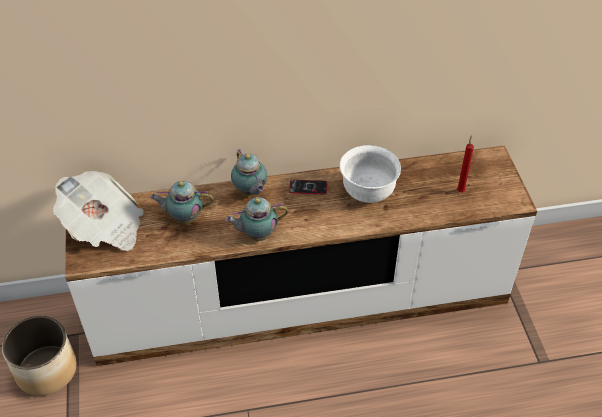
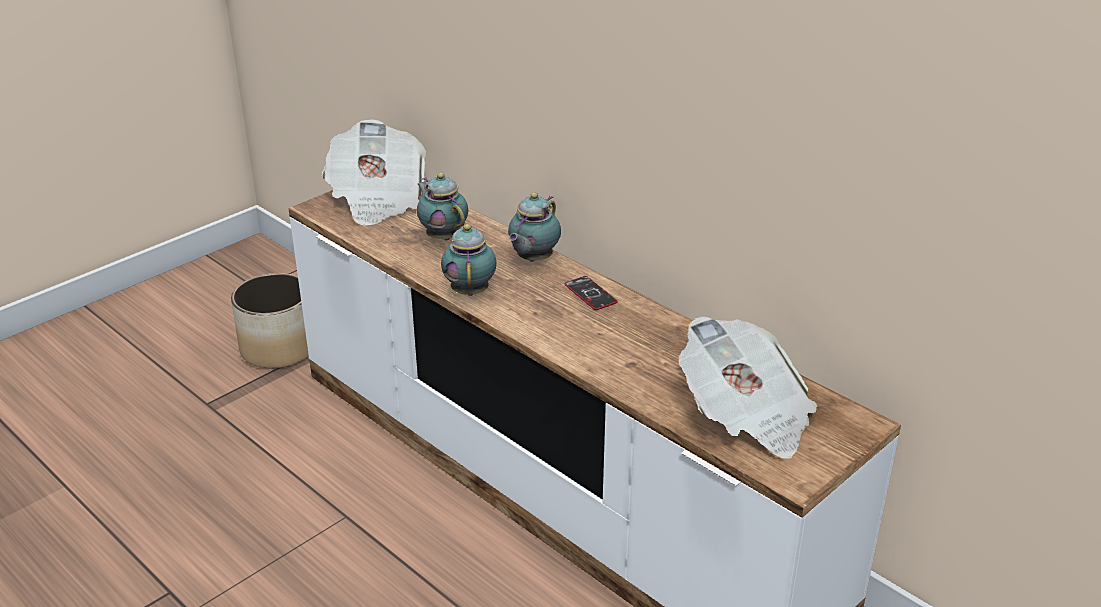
camera: 55 degrees right, 15 degrees down
teapot [225,197,288,241] -> teapot turned 45 degrees clockwise [441,224,497,296]
white bowl [339,145,401,203] -> none
red candle [457,135,474,193] -> newspaper [678,316,817,459]

